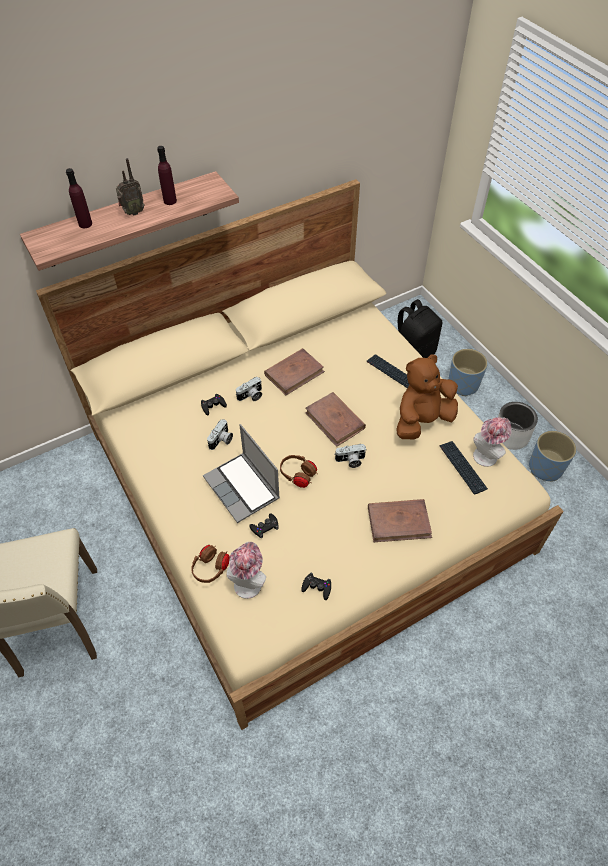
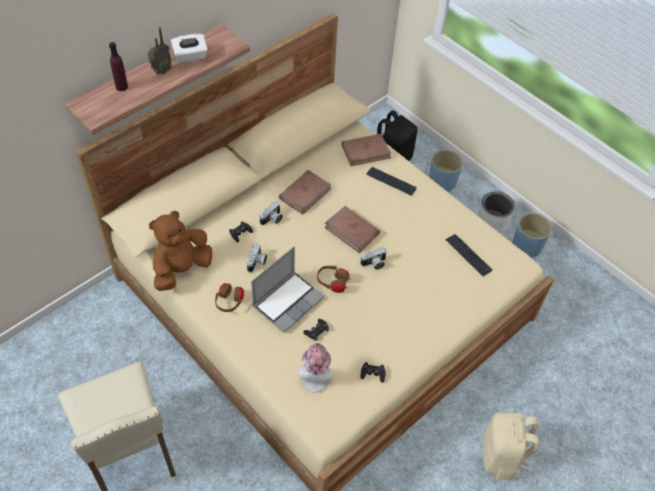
camera: 15 degrees left, 0 degrees up
purple bottle [157,146,177,205] -> white tissue box [171,34,208,63]
brown headphones [191,545,230,583] -> brown headphones moved to [215,283,244,312]
laptop [203,424,280,523] -> laptop turned 90 degrees counterclockwise [251,247,325,333]
brown book [368,499,432,542] -> brown book moved to [341,134,391,166]
brown plush toy [396,354,458,439] -> brown plush toy moved to [149,211,212,291]
hat [473,417,511,467] -> none
none -> beige backpack [482,412,539,480]

